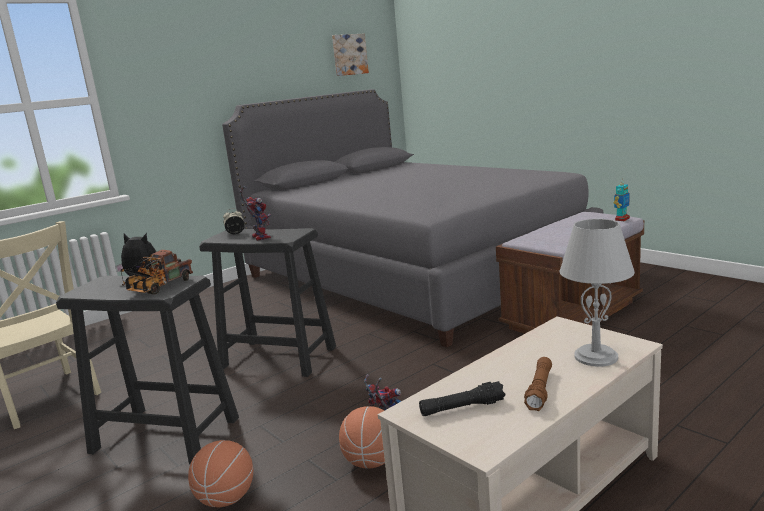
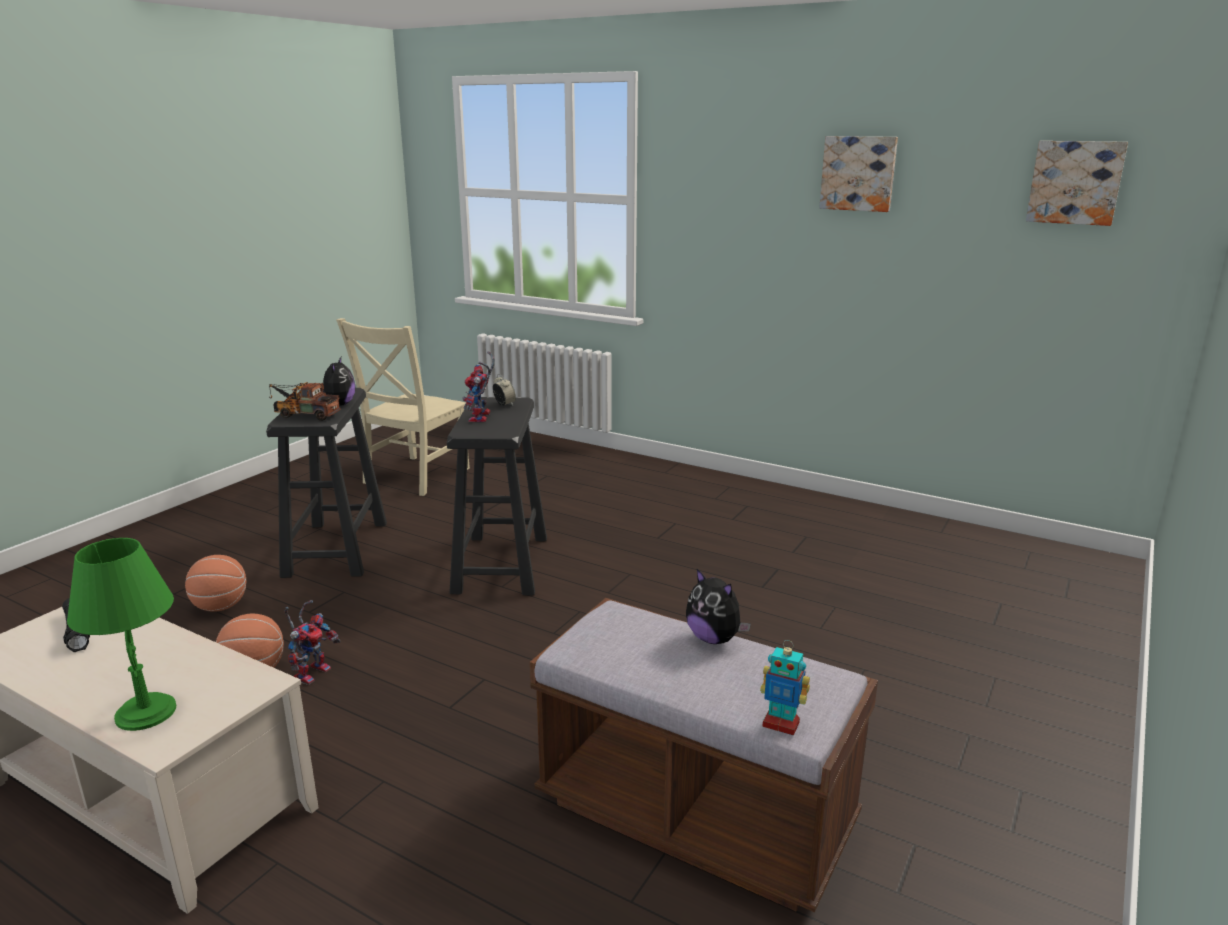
camera: 70 degrees right, 5 degrees up
grey bed [222,89,604,347] -> none
toy robot [240,186,271,241] -> toy robot turned 135 degrees clockwise [462,351,494,422]
brown flashlight [524,357,552,411] -> none
grey table lamp [559,219,635,367] -> green table lamp [67,538,176,731]
none -> plush toy [686,569,751,644]
none -> picture [819,136,898,212]

